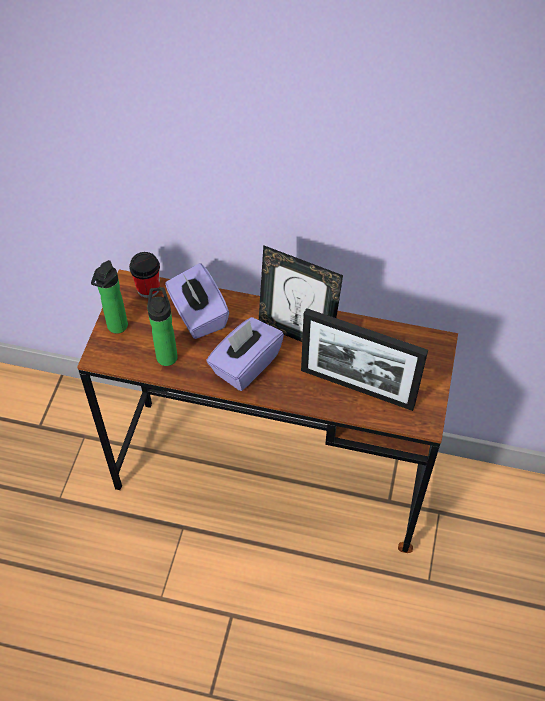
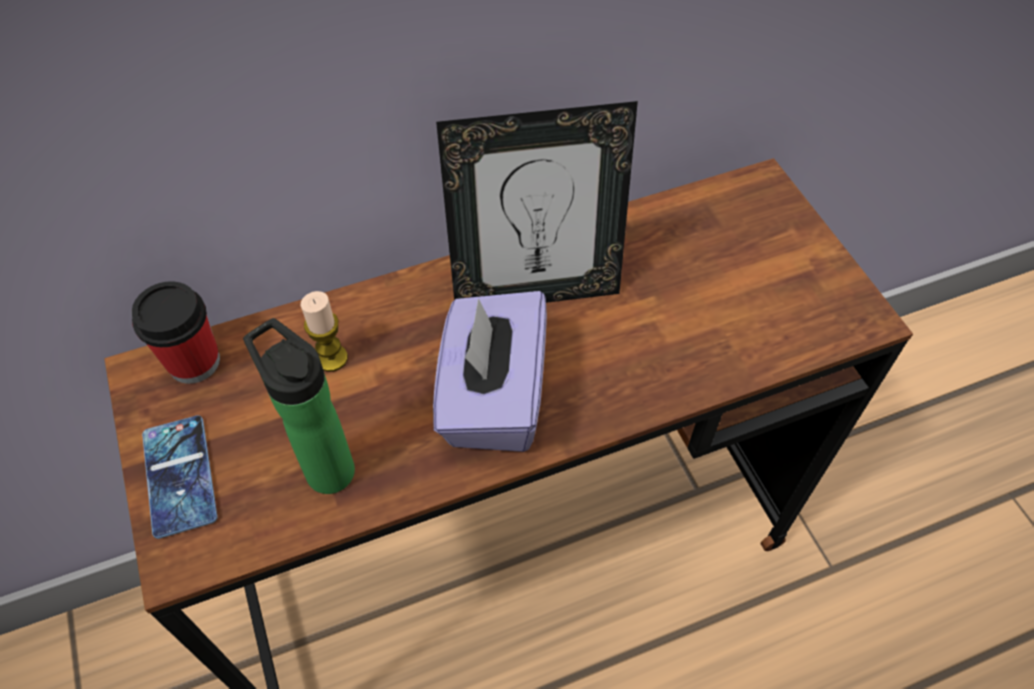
camera: 35 degrees left, 0 degrees up
bottle [91,260,128,334] -> phone [142,415,217,539]
purple tissue box [165,263,229,339] -> candle [301,291,348,372]
picture frame [301,308,428,411] -> none

